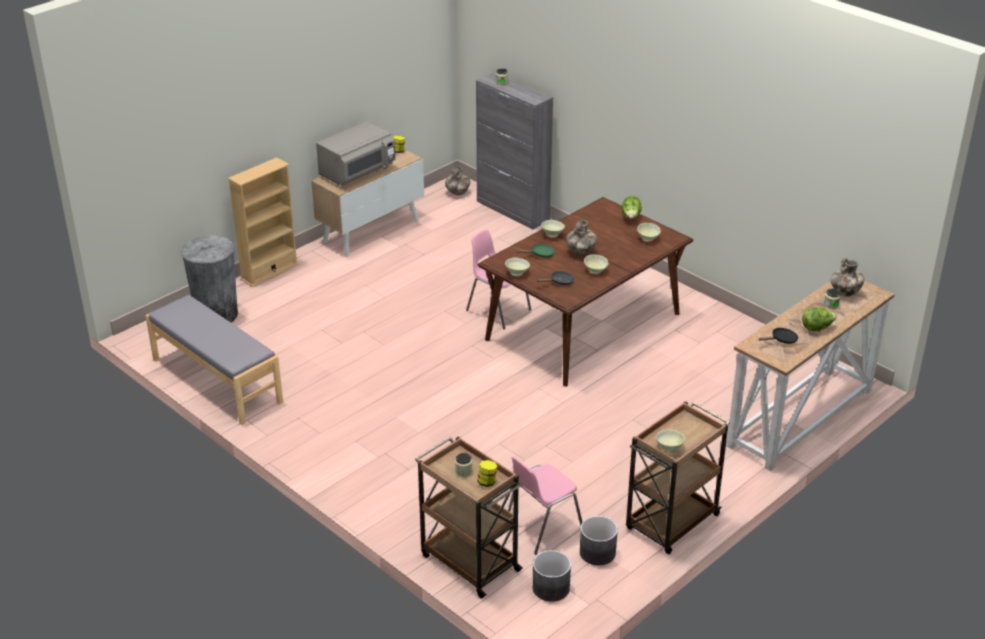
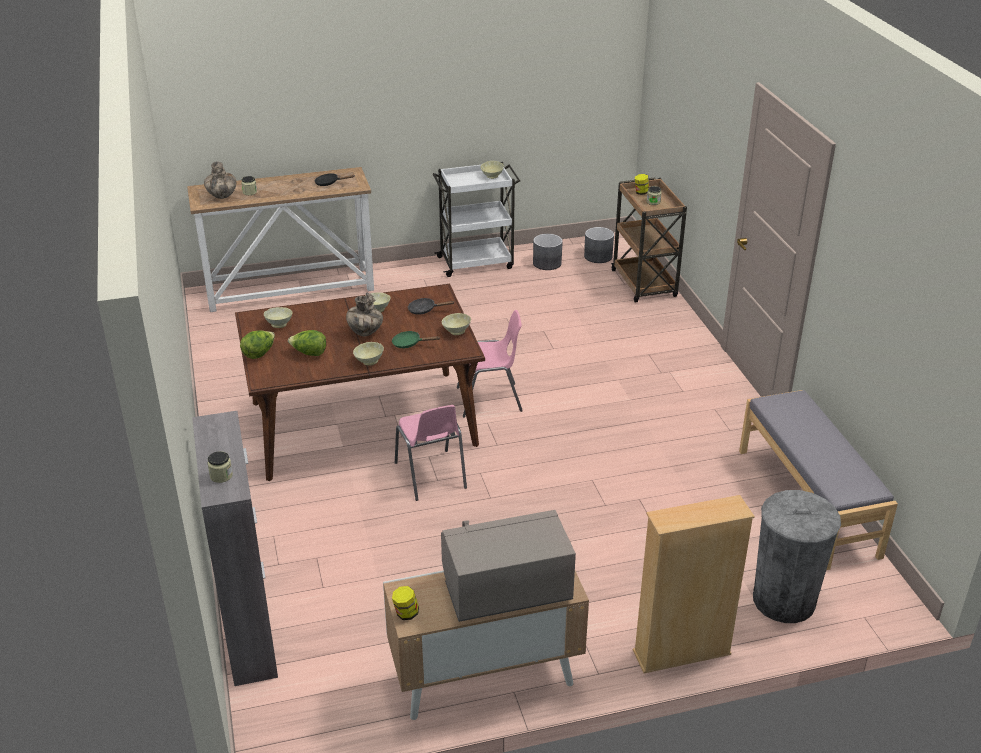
camera: 150 degrees left, 0 degrees up
vase [445,166,470,195] -> none
pink chair [508,456,582,555] -> pink chair moved to [457,310,523,418]
brown cart [626,401,730,554] -> white cart [433,162,520,277]
lettuce [802,307,837,331] -> lettuce moved to [288,330,326,356]

